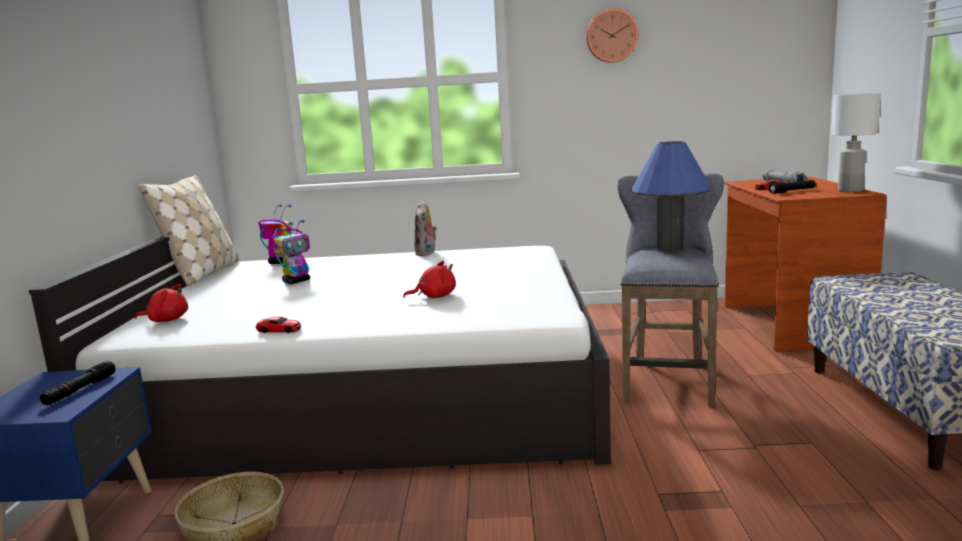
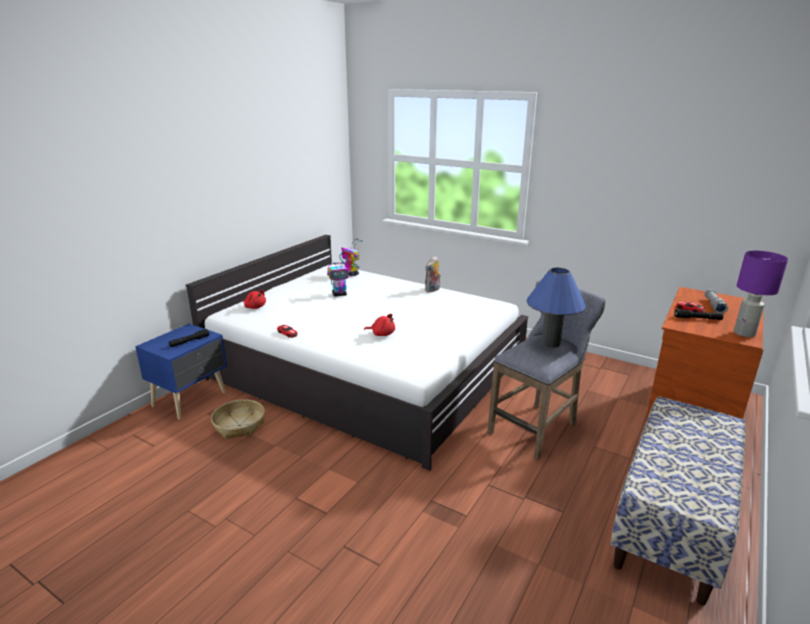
camera: 30 degrees right, 10 degrees up
beige pillow [138,175,239,285] -> none
wall clock [586,8,638,63] -> none
white table lamp [831,93,881,192] -> purple table lamp [734,251,788,337]

